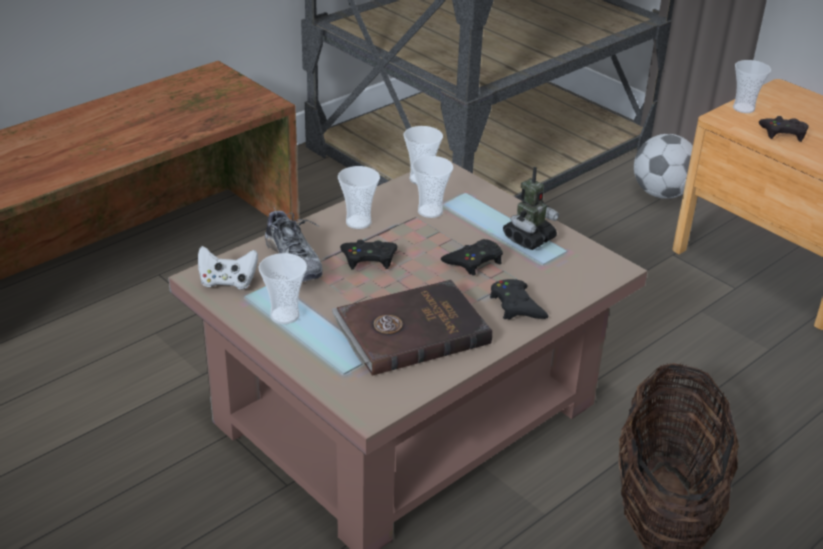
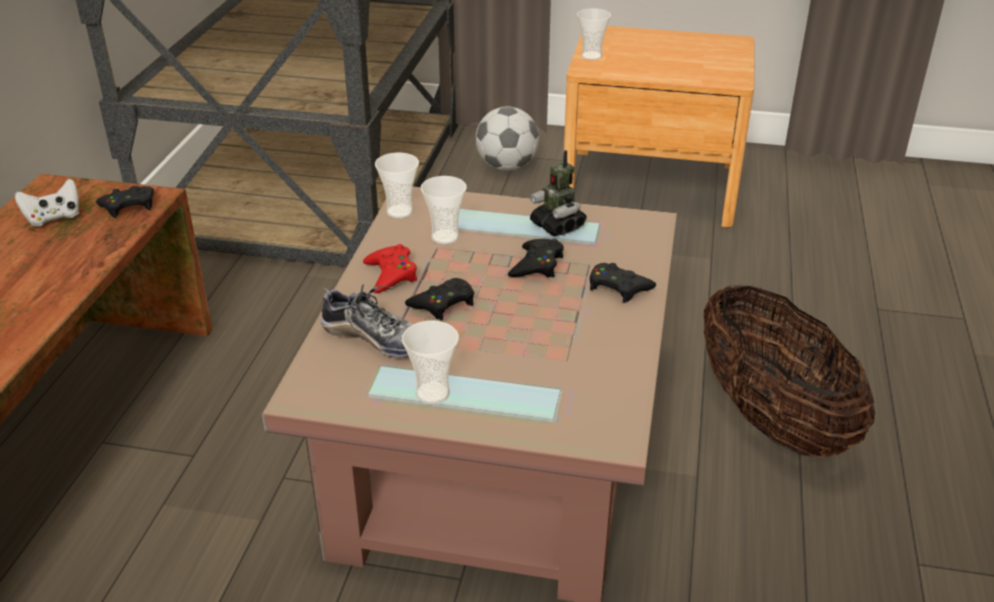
camera: 35 degrees left, 0 degrees up
white game controller [198,246,258,290] -> white game controller moved to [15,179,79,227]
brown book [332,280,492,376] -> none
cup [338,166,380,229] -> red game controller [363,244,417,293]
toy robot [503,167,559,250] -> toy robot turned 135 degrees clockwise [530,150,587,236]
black game controller [759,116,809,142] -> black game controller moved to [96,186,154,218]

